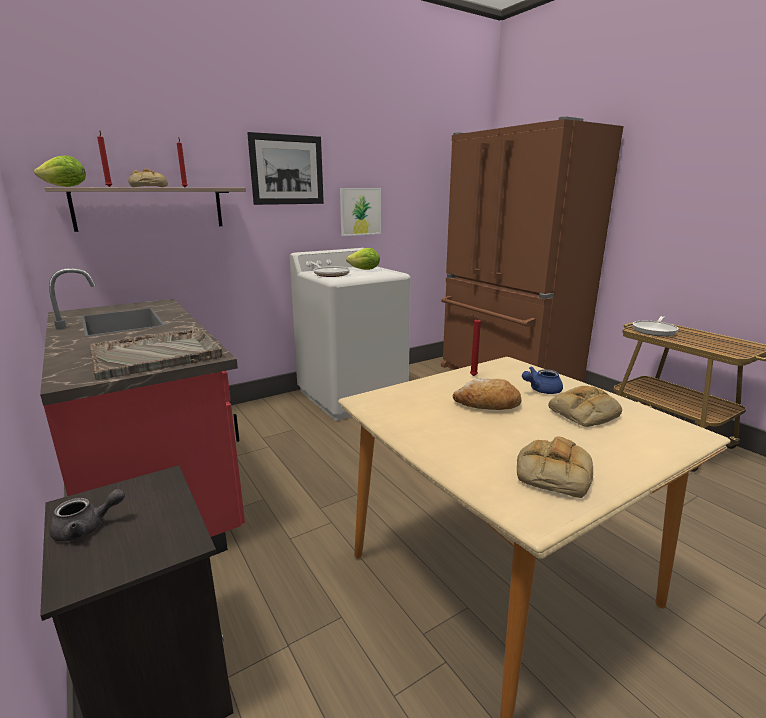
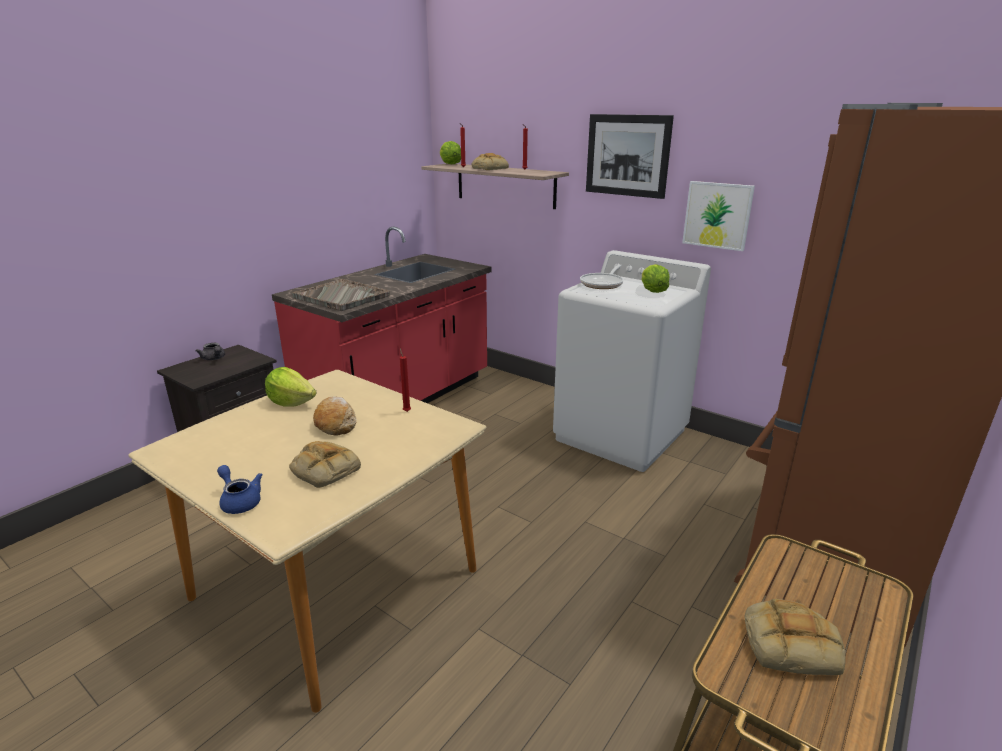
camera: 70 degrees right, 5 degrees up
bread [517,436,593,498] -> bread moved to [744,599,846,675]
blue teapot [522,366,563,394] -> blue teapot moved to [217,465,263,514]
frying pan [632,316,679,336] -> none
none -> lettuce [265,367,317,407]

